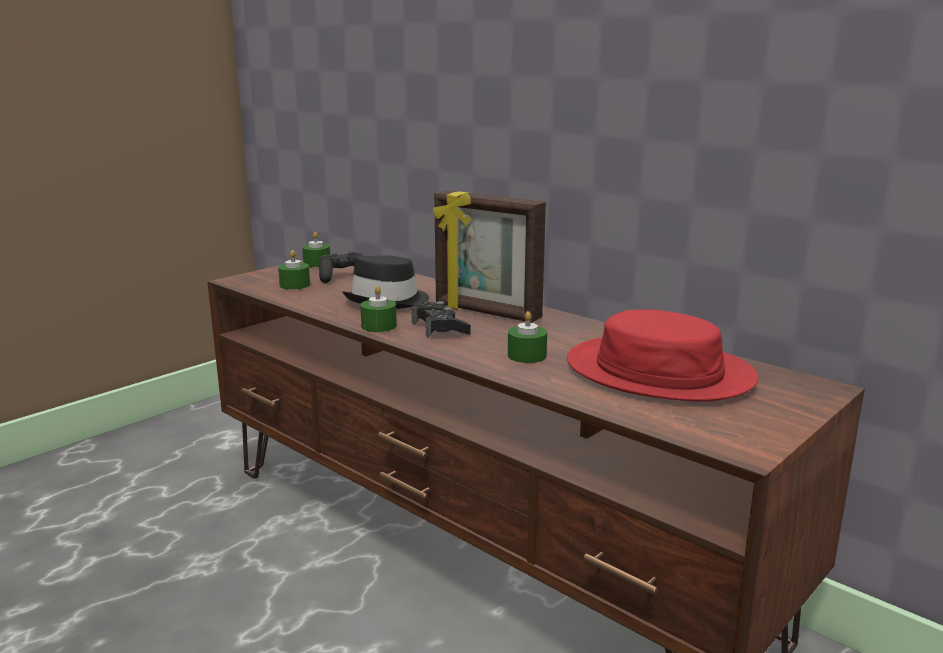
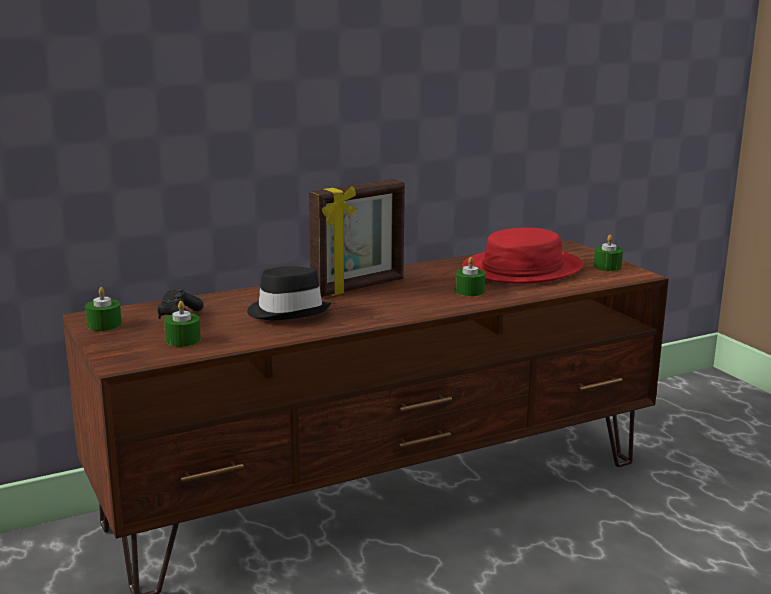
camera: 70 degrees left, 0 degrees up
green candle [360,286,397,332] -> green candle moved to [593,235,623,271]
black game controller [412,301,470,338] -> none

